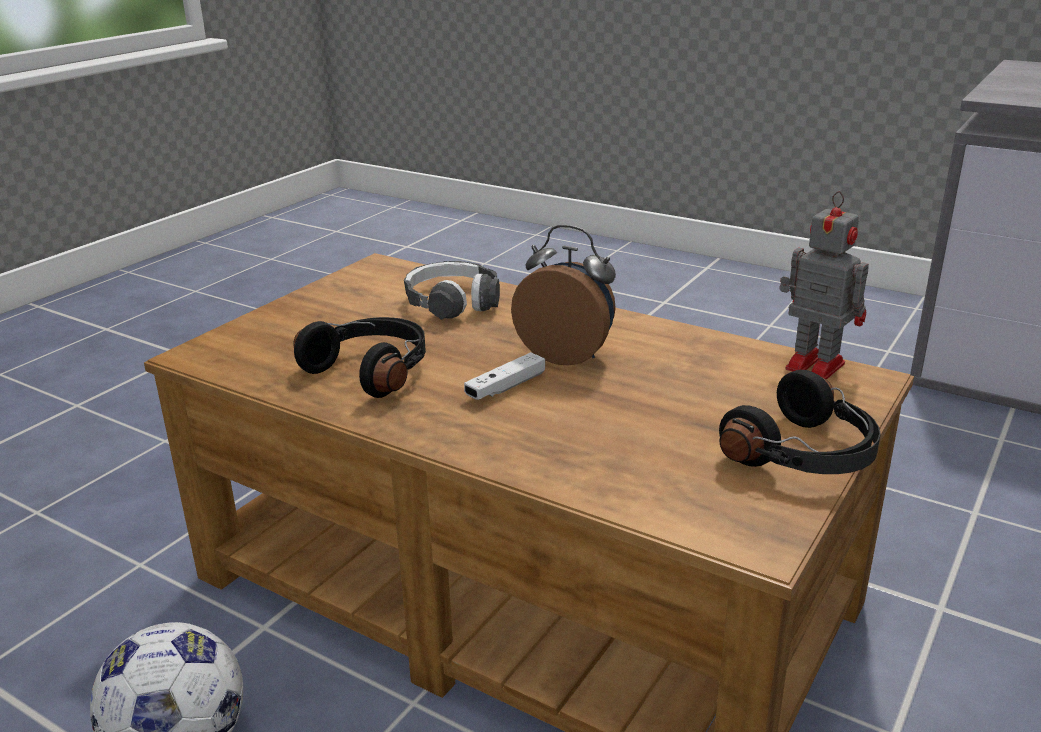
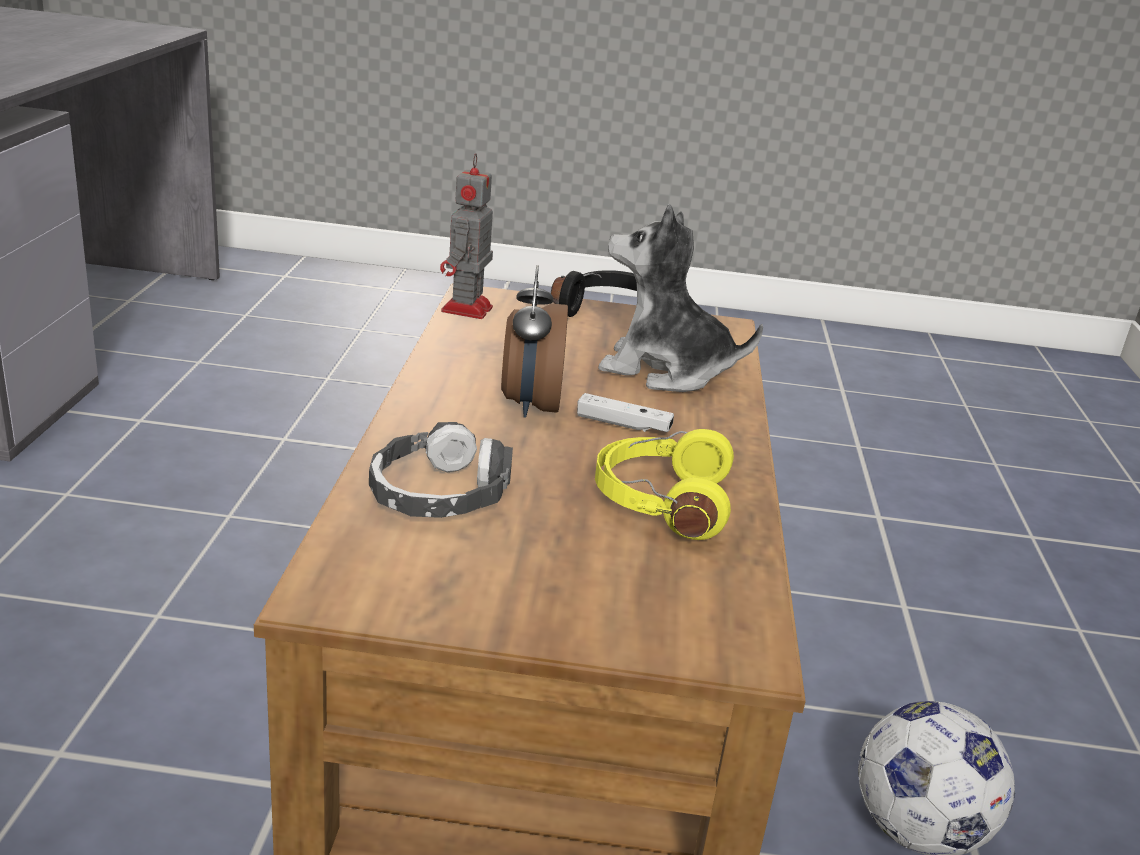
camera: 120 degrees left, 0 degrees up
black headphones [293,317,426,398] -> yellow headphones [595,429,734,540]
none -> plush toy [598,204,763,392]

